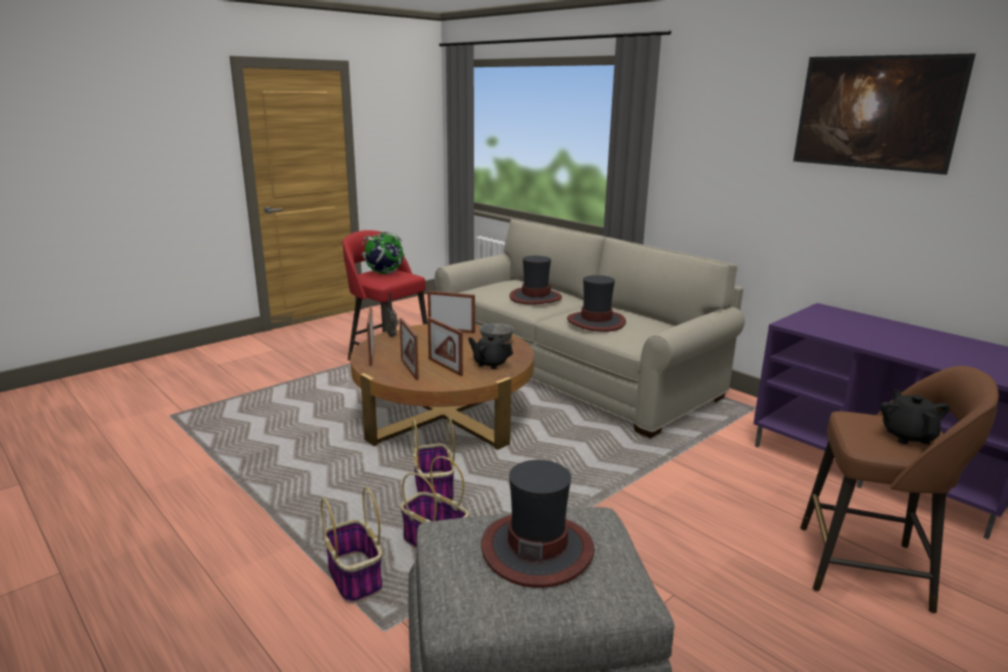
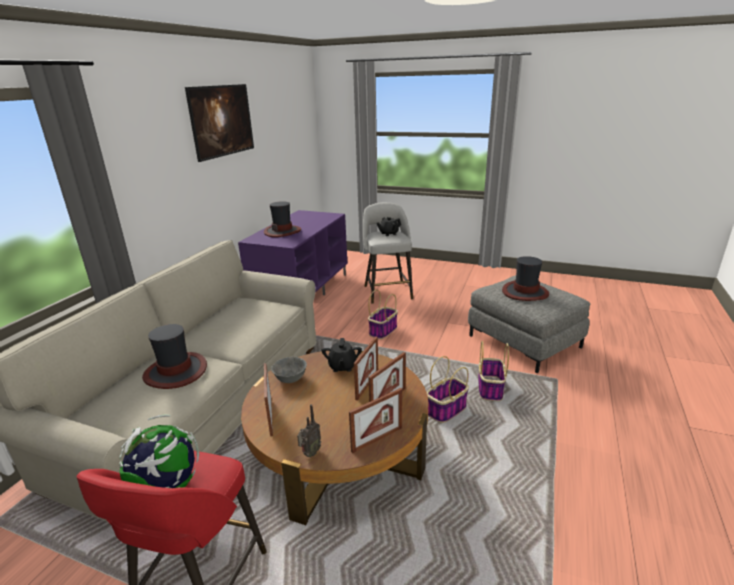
camera: 115 degrees left, 5 degrees up
basket [321,487,382,604] -> basket moved to [368,290,398,339]
hat [567,275,626,332] -> hat moved to [264,201,301,237]
brown stool [800,366,999,613] -> grey stool [363,202,413,304]

